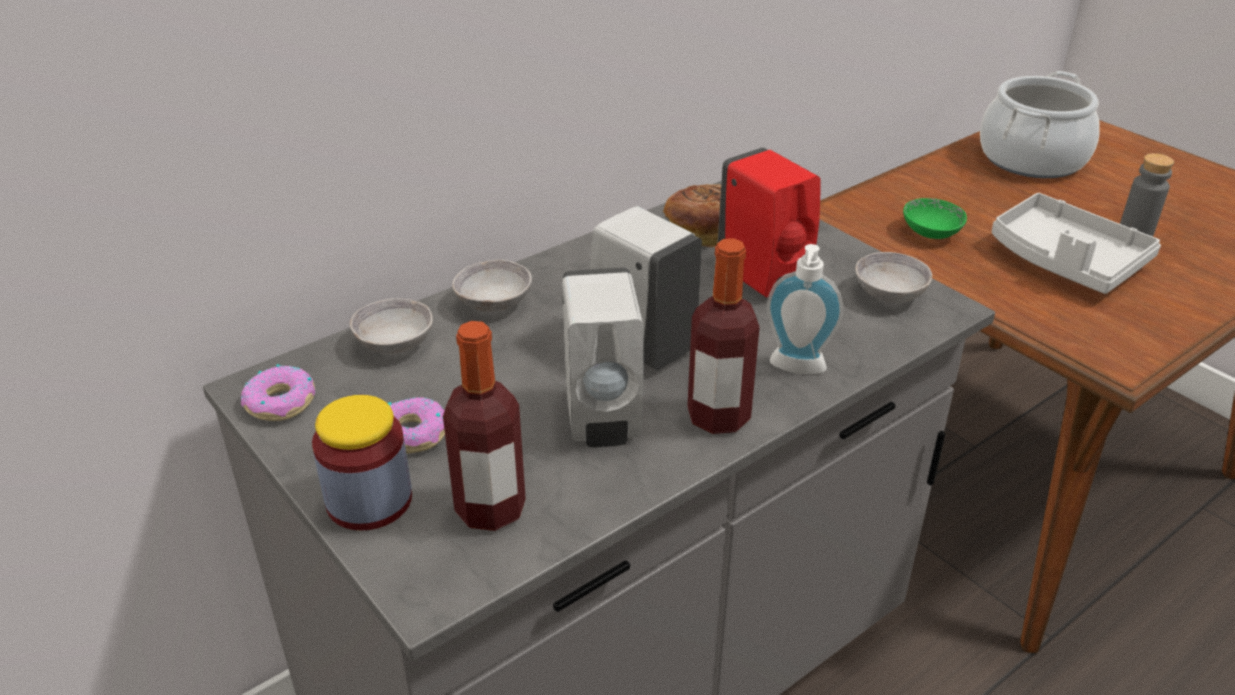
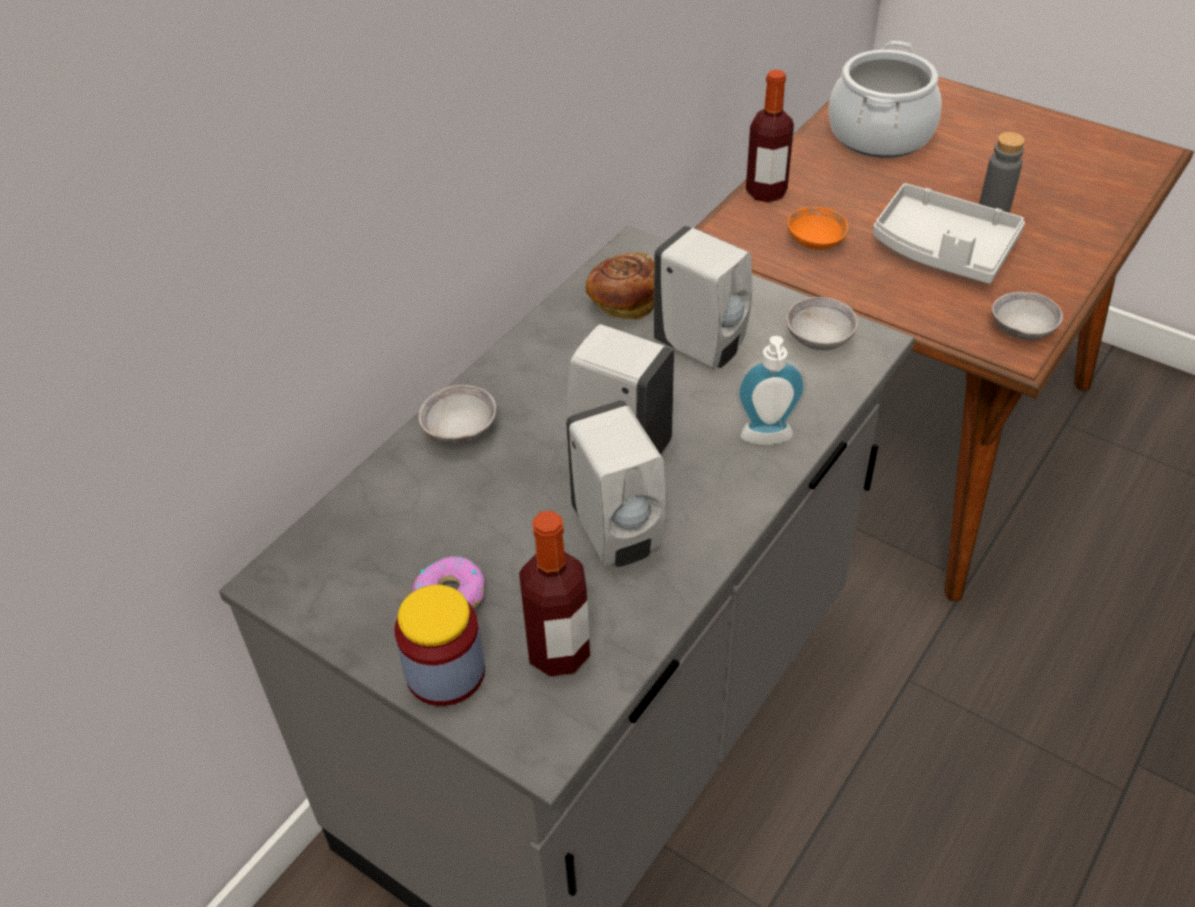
camera: 15 degrees left, 10 degrees up
donut [241,364,315,421] -> none
grey bowl [350,298,433,354] -> grey bowl moved to [992,292,1063,340]
bottle [687,238,760,434] -> bottle moved to [746,69,794,202]
red soap dispenser [718,147,821,297] -> white soap dispenser [654,226,752,369]
green bowl [903,198,967,239] -> orange bowl [787,207,849,250]

